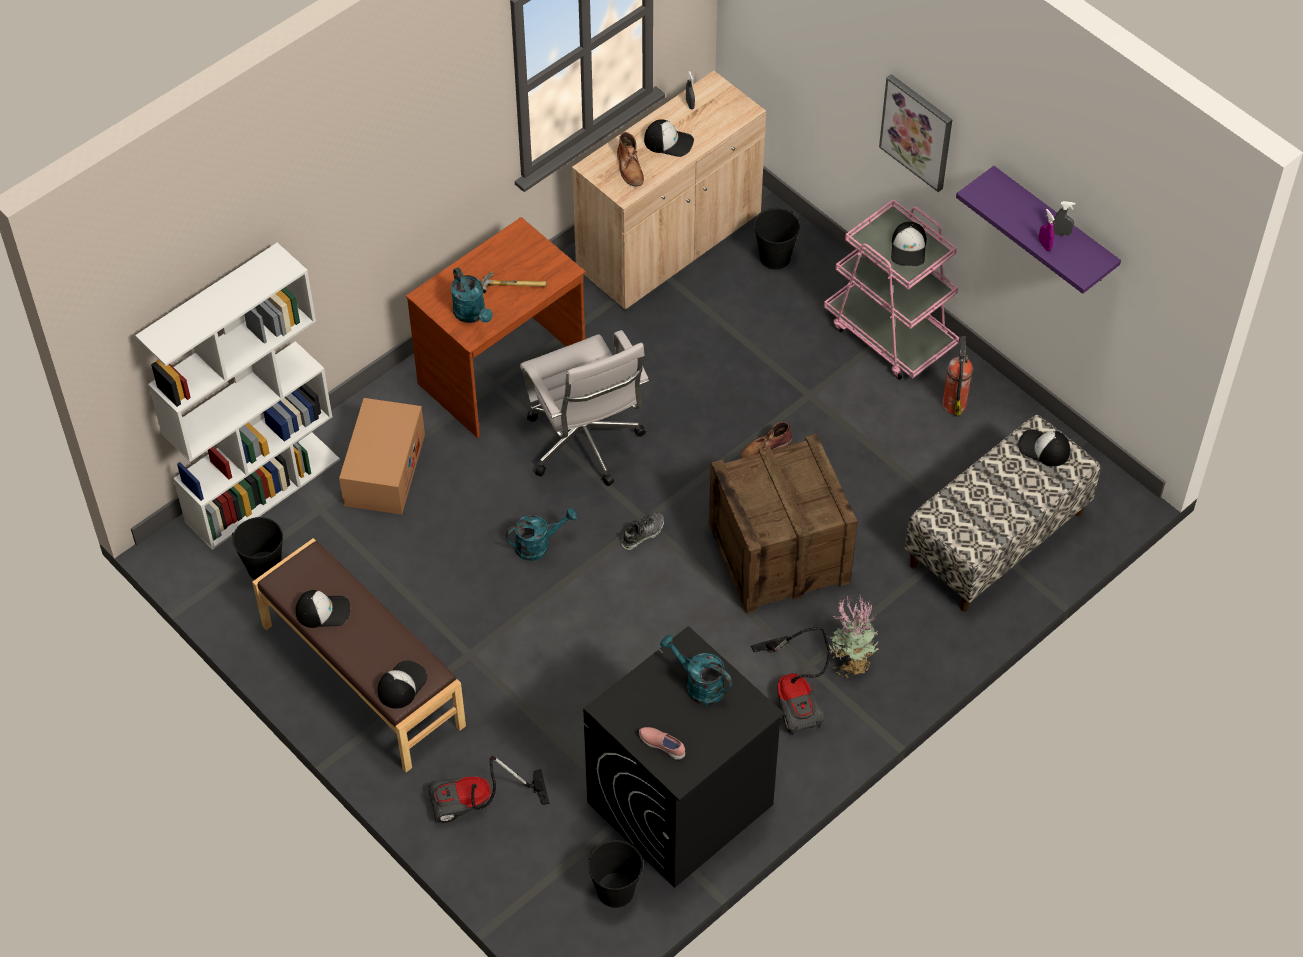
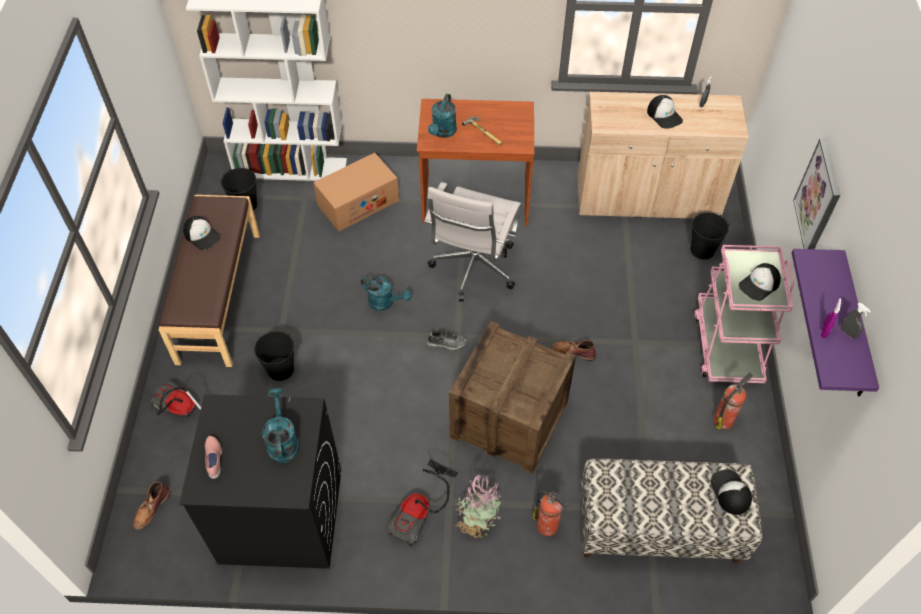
camera: 45 degrees right, 0 degrees up
cap [378,660,427,709] -> none
black bucket [588,838,643,908] -> black bucket moved to [254,331,294,381]
brown boot [617,132,644,187] -> brown boot moved to [133,482,171,530]
none -> fire extinguisher [532,490,571,536]

